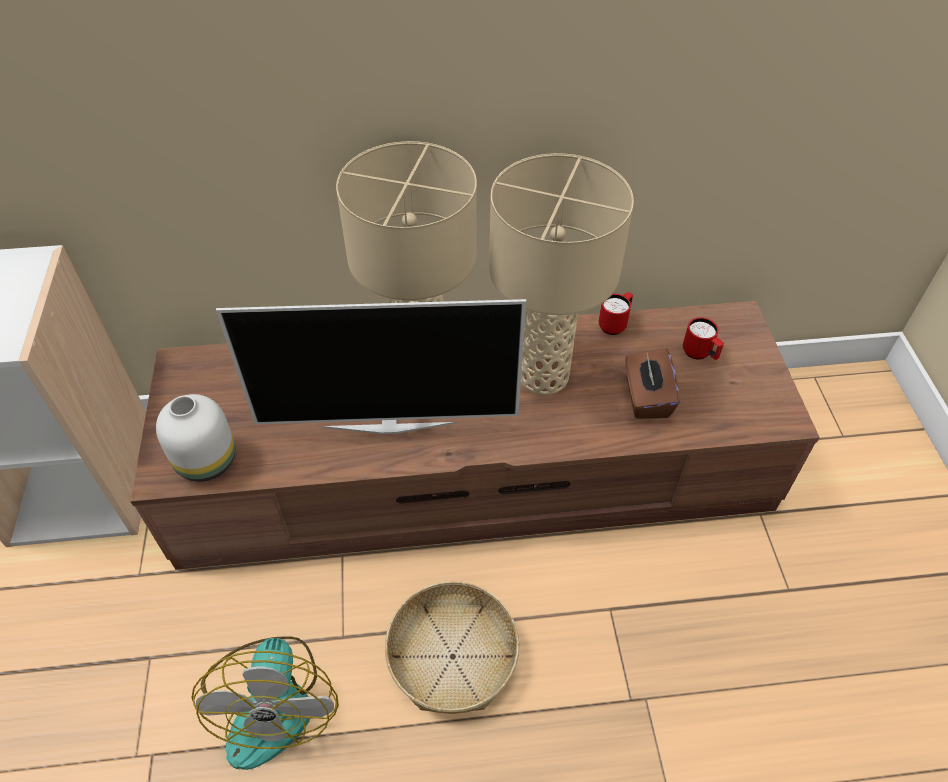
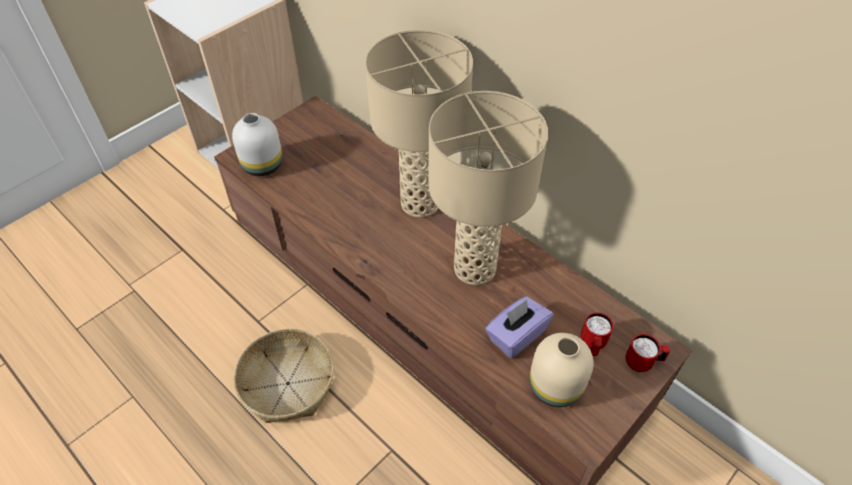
camera: 50 degrees right, 0 degrees up
fan [191,636,339,770] -> none
television [216,299,526,434] -> none
red mug [599,292,633,335] -> red mug moved to [626,334,670,372]
brown tissue box [625,348,680,419] -> purple tissue box [485,296,554,359]
none -> beige vase [530,333,594,407]

